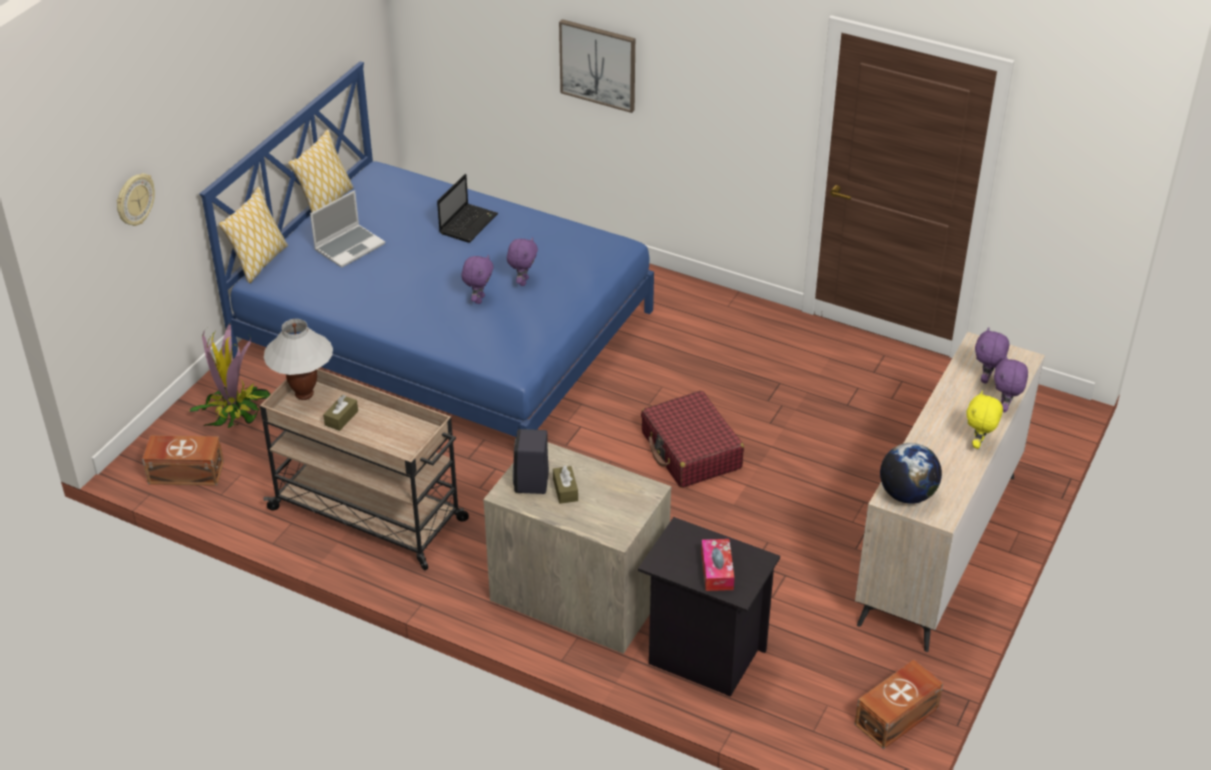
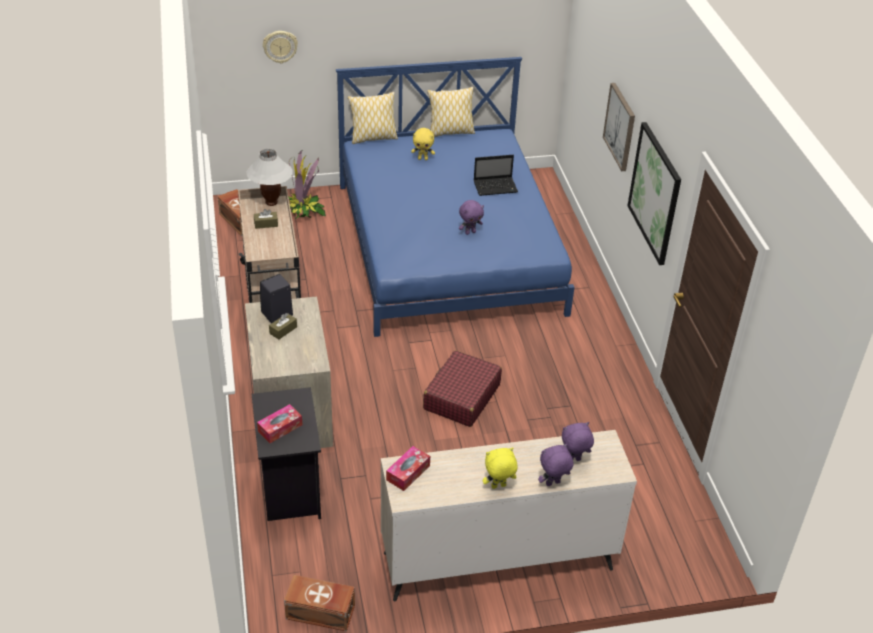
camera: 50 degrees right, 0 degrees up
laptop [310,190,385,268] -> yellow plush toy [411,128,435,160]
purple plush toy [462,255,494,304] -> none
globe [880,443,942,504] -> tissue box [386,446,430,491]
none -> picture [627,122,681,265]

